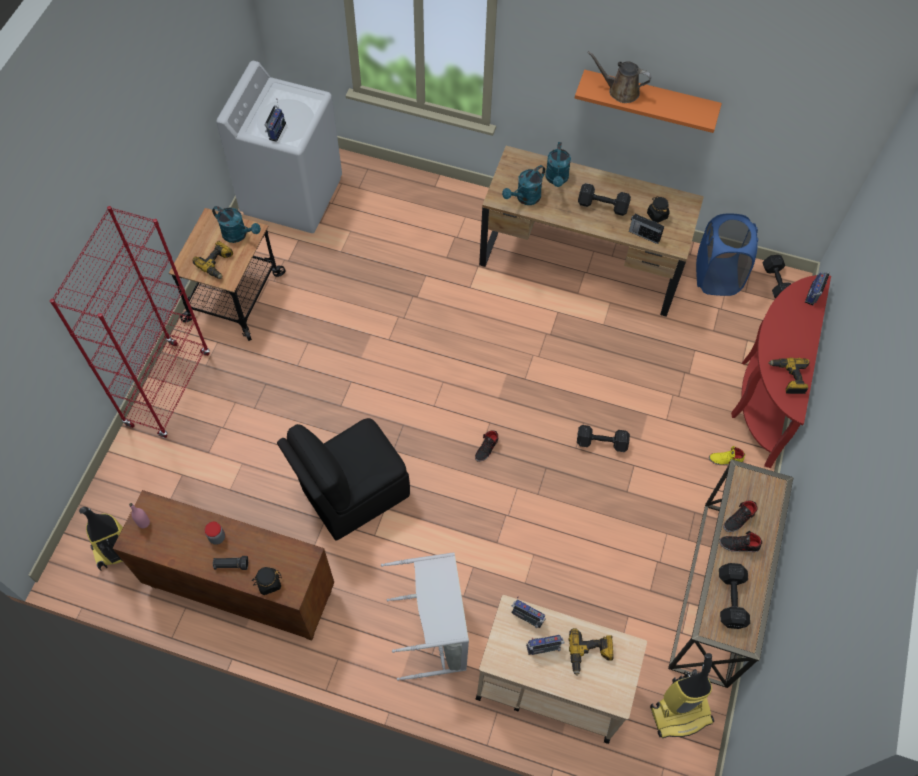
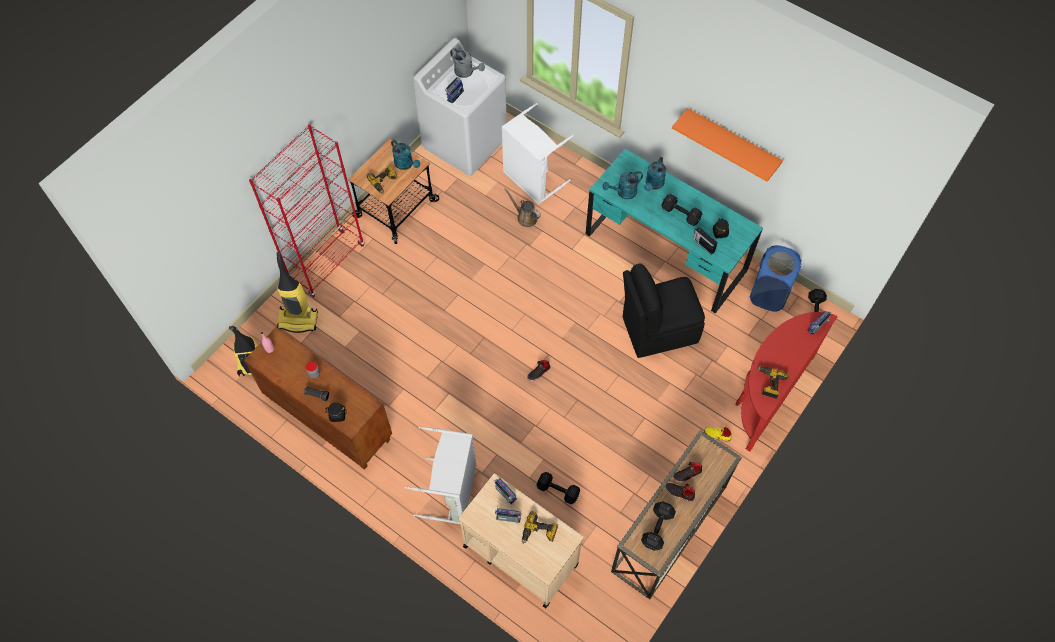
camera: 20 degrees right, 0 degrees up
black chair [277,418,410,541] -> black chair moved to [623,264,705,358]
brown desk [479,146,704,317] -> turquoise desk [586,149,763,314]
black dumbbell [577,425,630,452] -> black dumbbell moved to [537,472,580,504]
brown watering can [587,51,651,103] -> brown watering can moved to [505,188,541,227]
vacuum cleaner [650,653,714,738] -> vacuum cleaner moved to [276,252,318,333]
none -> grey watering can [450,48,485,78]
none -> white laundry basket [502,103,574,205]

